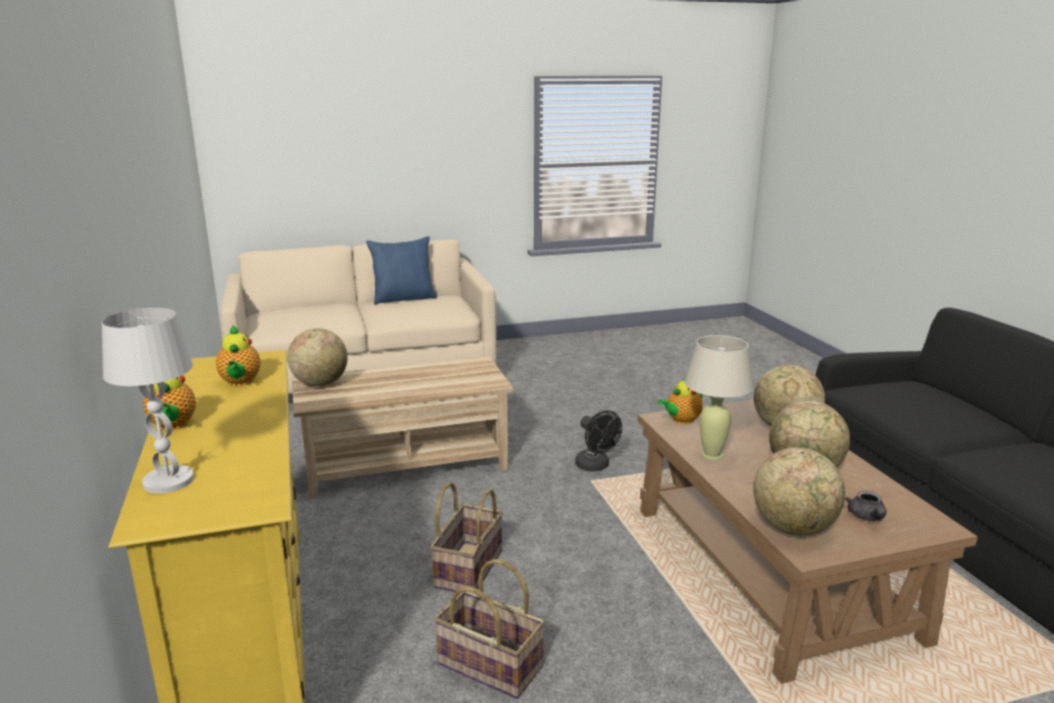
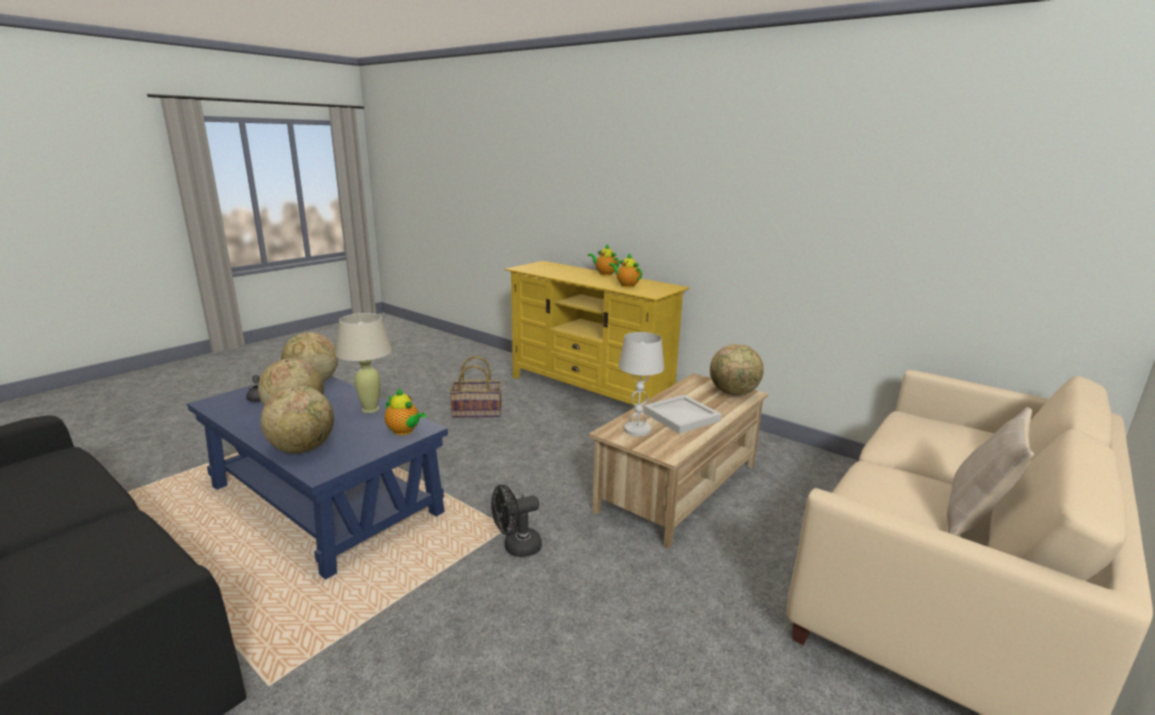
camera: 145 degrees right, 0 degrees up
white table lamp [102,308,194,494] -> white table lamp moved to [618,332,664,436]
blue pillow [366,236,437,304] -> beige pillow [947,407,1034,536]
basket [430,482,503,592] -> none
black fan [575,410,622,471] -> black fan turned 45 degrees counterclockwise [491,485,542,557]
brown coffee table [638,399,978,684] -> blue coffee table [187,376,448,580]
teapot [658,376,703,424] -> teapot turned 105 degrees clockwise [385,388,426,435]
none -> white tray [643,395,722,434]

